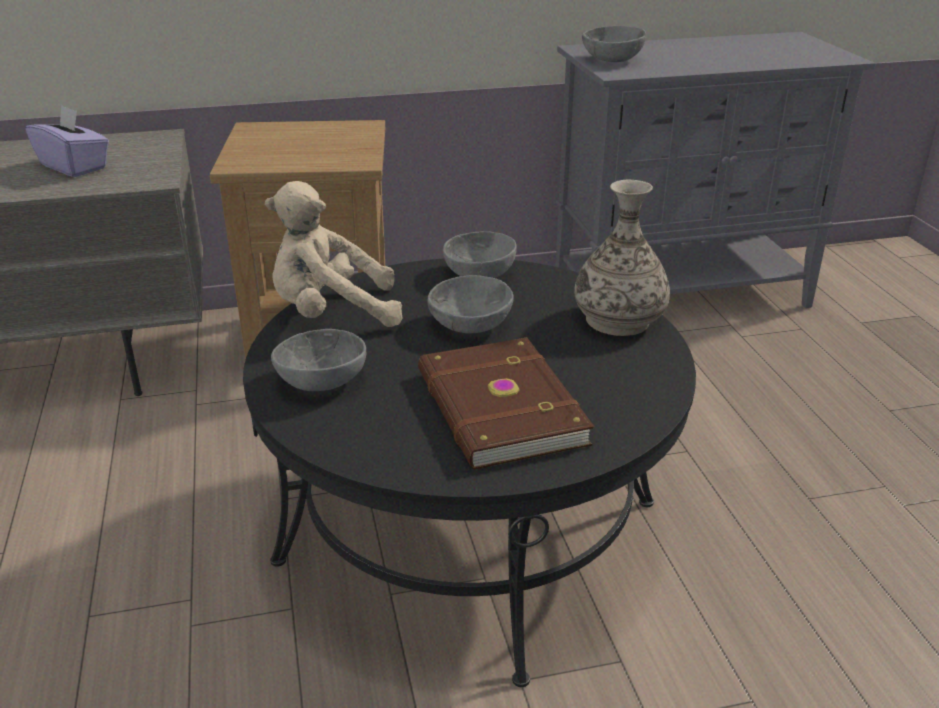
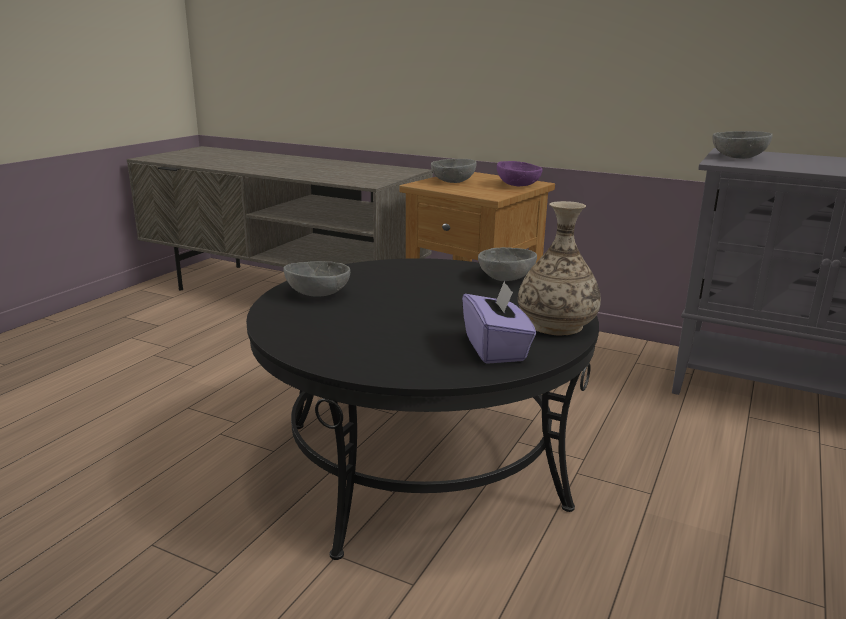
camera: 40 degrees right, 10 degrees down
purple tissue box [25,105,109,177] -> purple tissue box moved to [462,280,536,364]
beige plush toy [265,181,403,327] -> none
brown book [418,338,594,470] -> none
grey bowl [427,275,514,334] -> grey bowl moved to [431,159,477,183]
none -> purple bowl [497,161,543,186]

